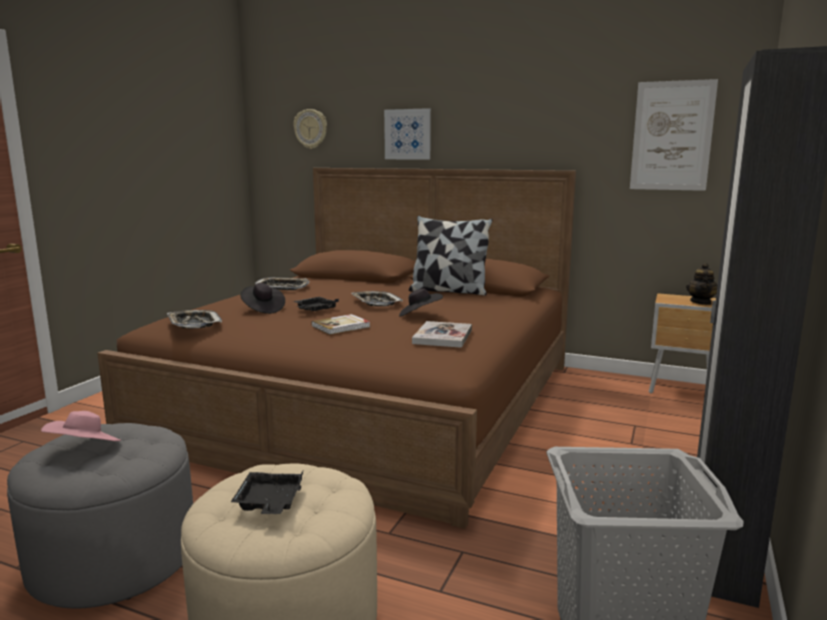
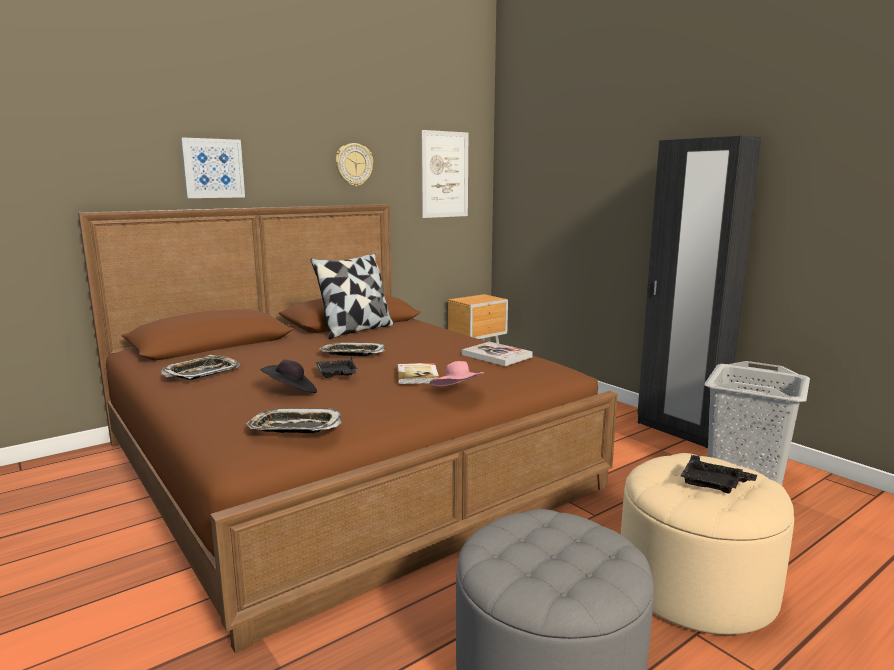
camera: 60 degrees left, 0 degrees up
pink hat [41,411,121,441] -> pink hat moved to [430,361,485,386]
wall clock [293,109,327,149] -> wall clock moved to [336,143,373,187]
black hat [399,288,443,317] -> none
teapot [686,263,718,305] -> none

